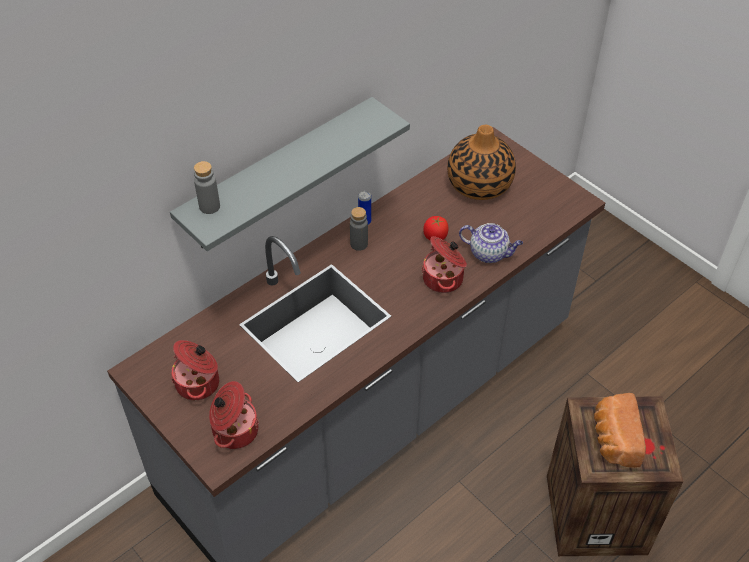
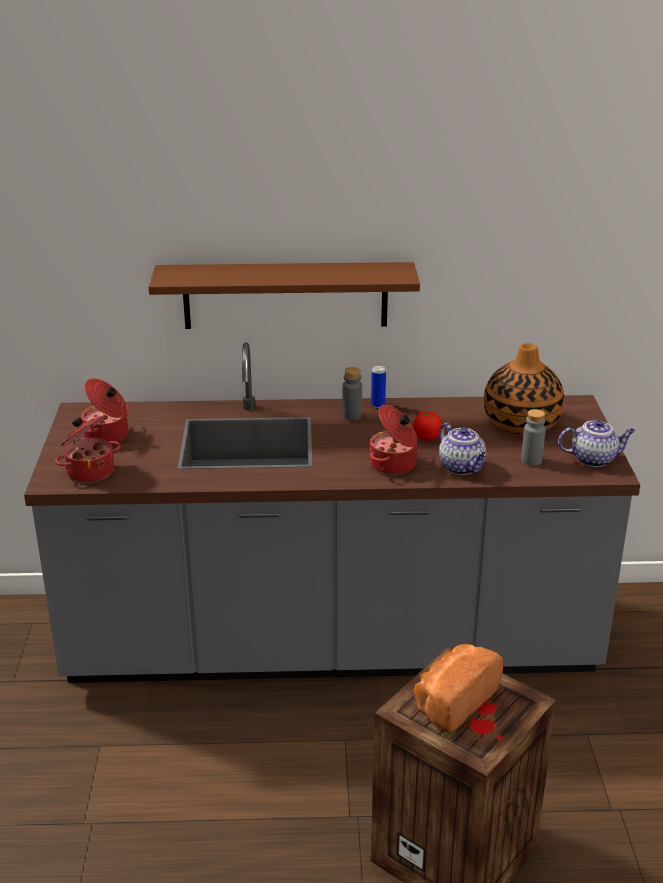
camera: 40 degrees right, 20 degrees down
grey shelf [170,97,410,251] -> brown shelf [148,262,420,329]
grey bottle [194,161,220,214] -> grey bottle moved to [521,409,546,466]
none -> teapot [558,419,635,467]

